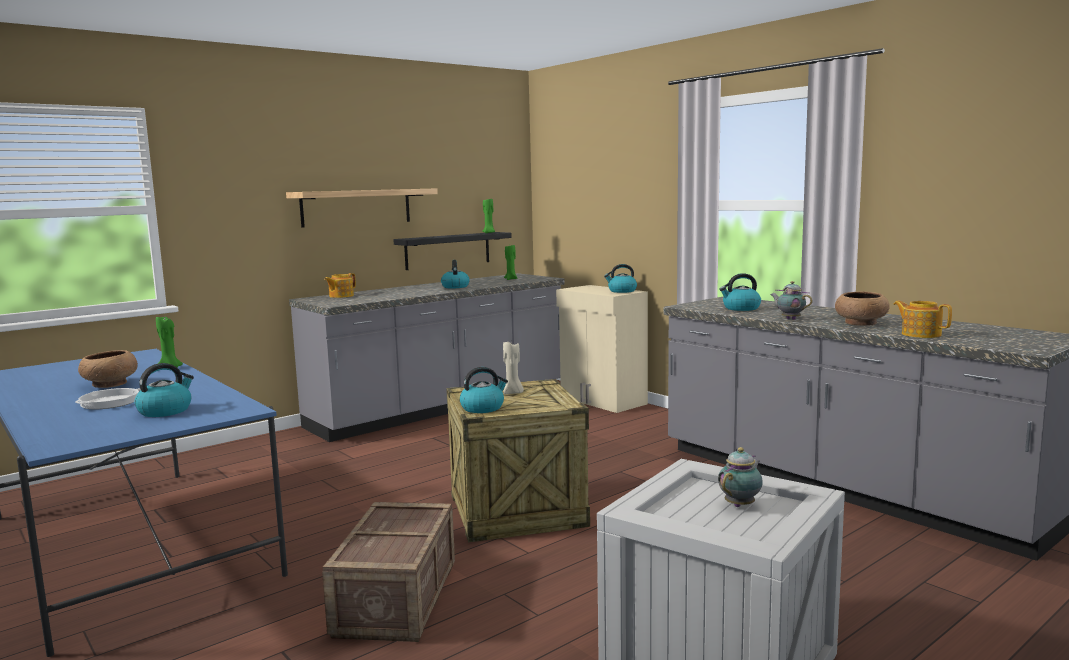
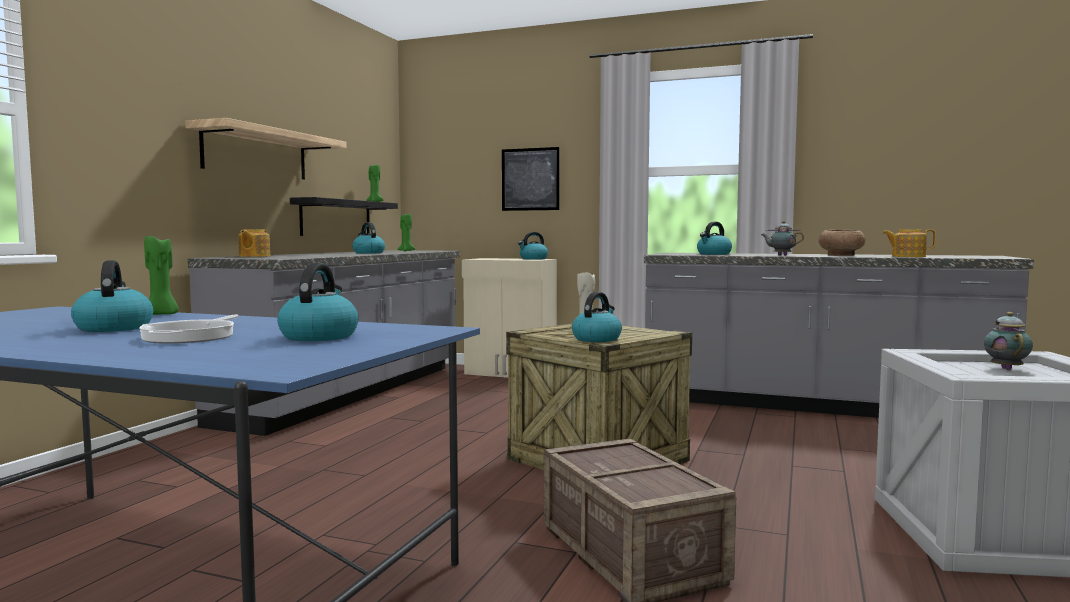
camera: 30 degrees left, 5 degrees down
brown bowl [78,350,138,388] -> kettle [71,261,153,332]
none -> picture [502,147,560,211]

